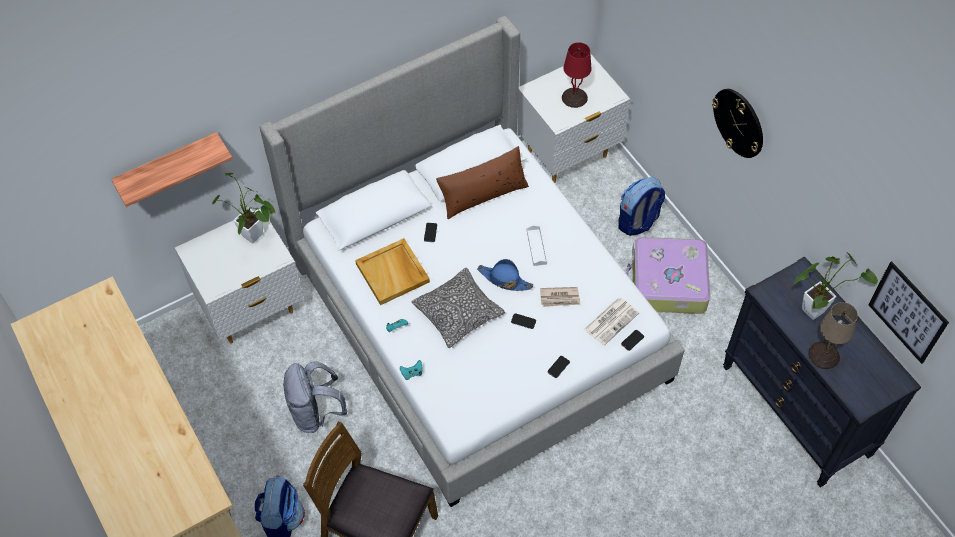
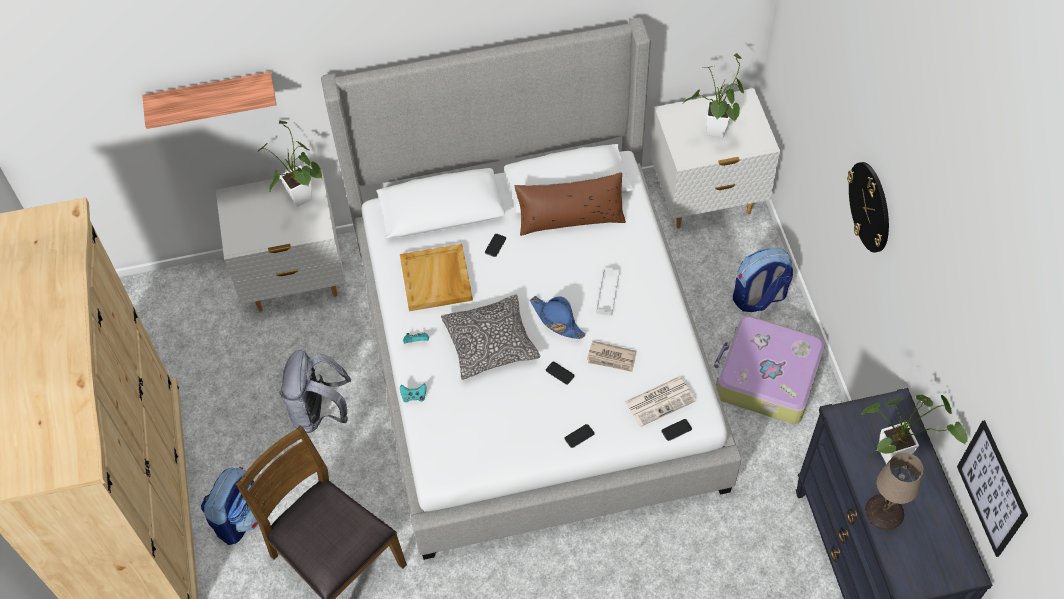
camera: 20 degrees right, 0 degrees up
red table lamp [562,42,592,108] -> potted plant [683,53,744,137]

